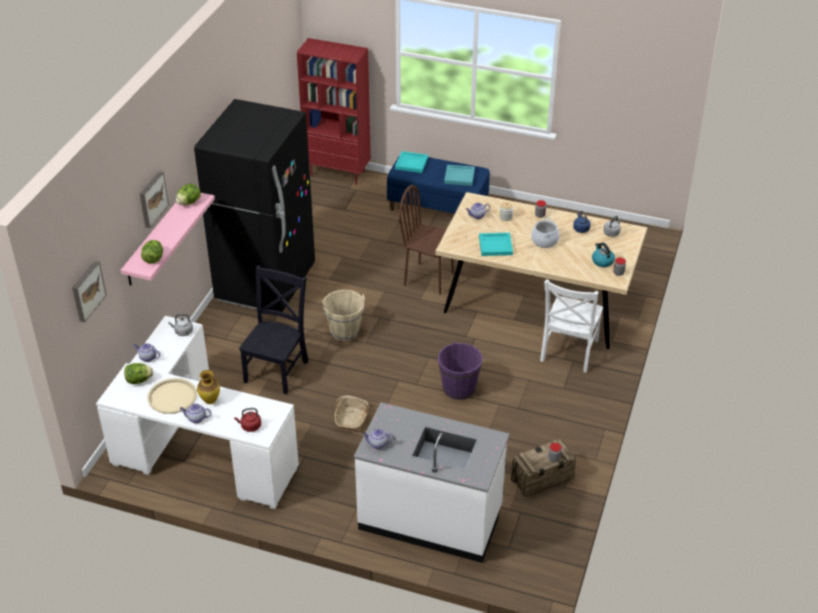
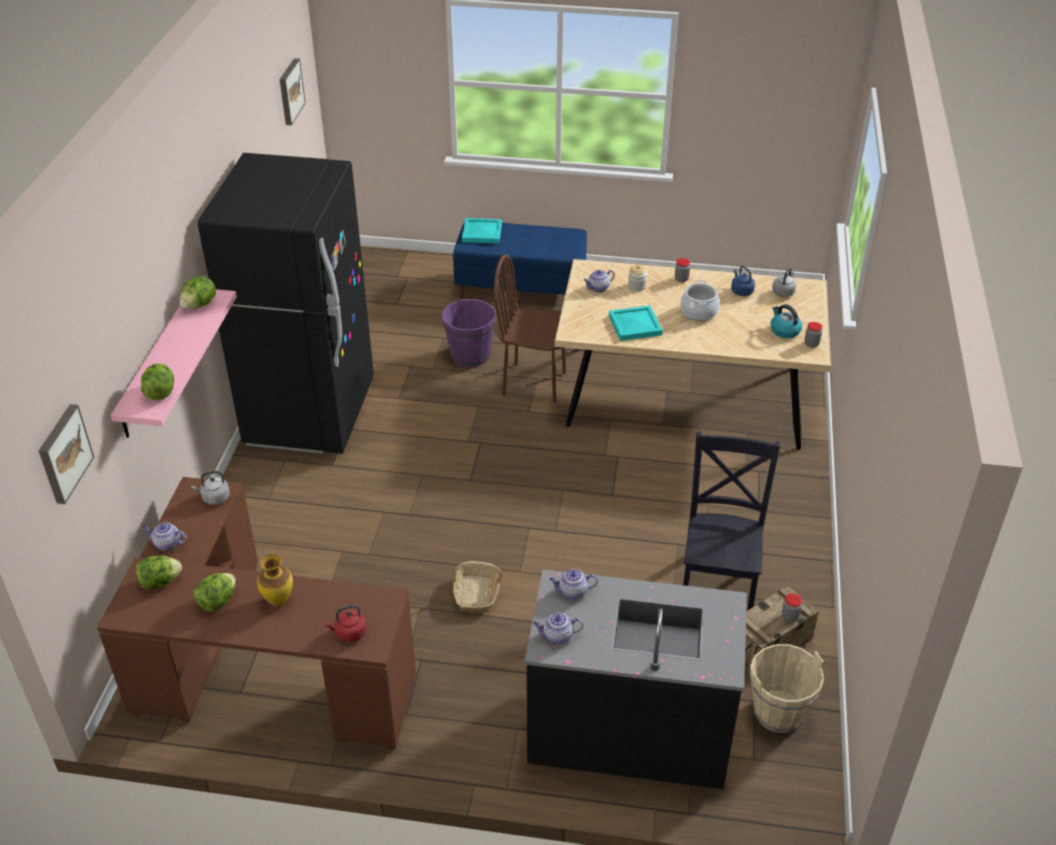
camera: 10 degrees left, 0 degrees up
white desk [96,316,299,509] -> brown desk [97,477,416,750]
picture [140,171,169,228] -> picture moved to [279,58,306,125]
beige tray [147,378,197,414] -> lettuce [193,573,236,611]
teapot [180,404,212,423] -> teapot moved to [549,569,598,600]
black chair [239,265,308,394] -> black chair moved to [683,432,781,611]
red bookcase [297,38,371,185] -> none
beige bucket [322,290,365,341] -> beige bucket moved to [750,644,824,732]
white counter [354,402,510,563] -> black counter [525,569,747,789]
purple bucket [438,342,482,400] -> purple bucket moved to [442,298,496,367]
turquoise tray [444,165,475,186] -> none
white chair [540,279,603,373] -> none

